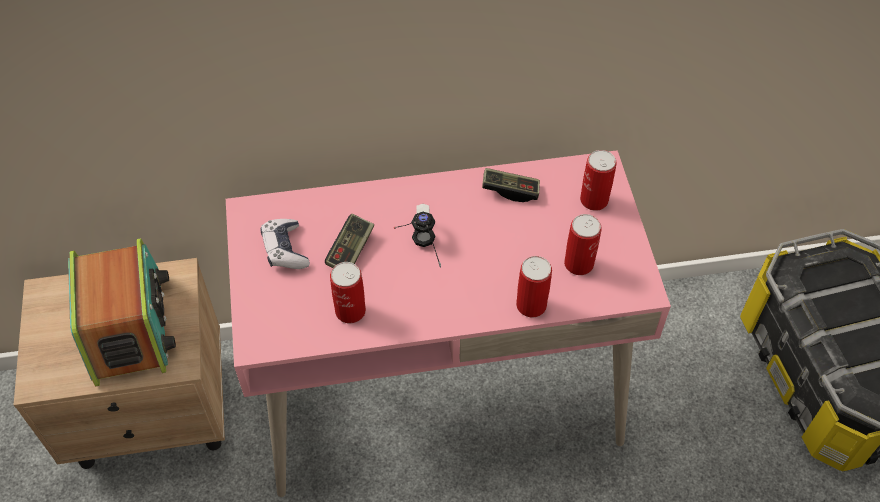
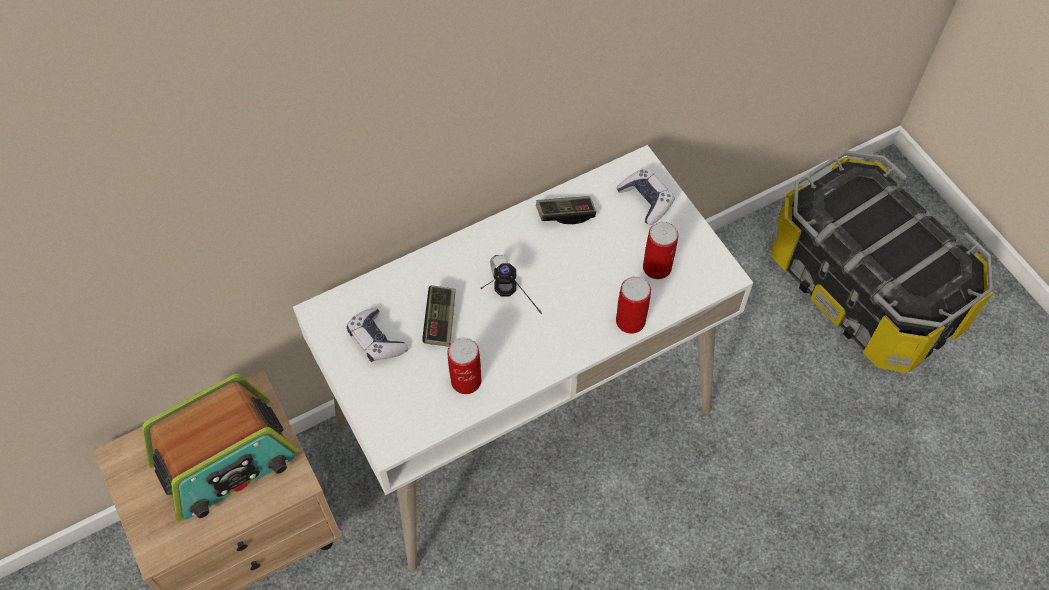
camera: 20 degrees left, 5 degrees up
radio [68,239,176,387] -> radio turned 90 degrees clockwise [142,374,300,522]
pink desk [226,150,671,497] -> white desk [293,145,753,572]
can [580,150,616,211] -> game controller [616,169,674,225]

